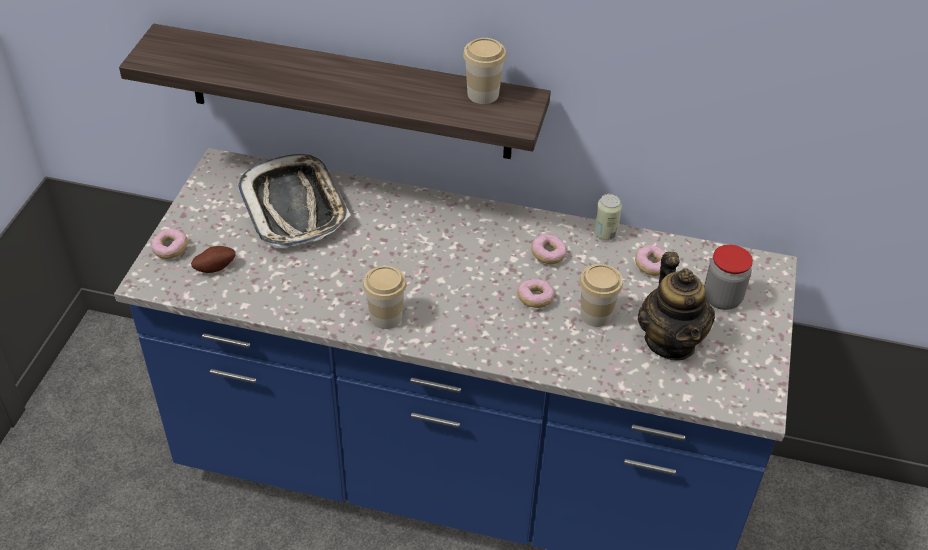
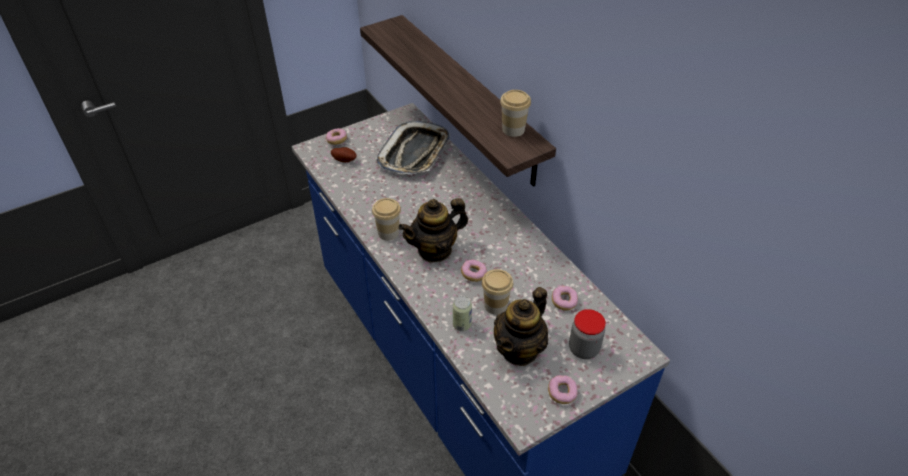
camera: 45 degrees right, 0 degrees up
donut [531,234,567,264] -> donut moved to [548,375,578,404]
can [594,194,622,240] -> can moved to [453,296,472,331]
none -> teapot [398,198,468,263]

